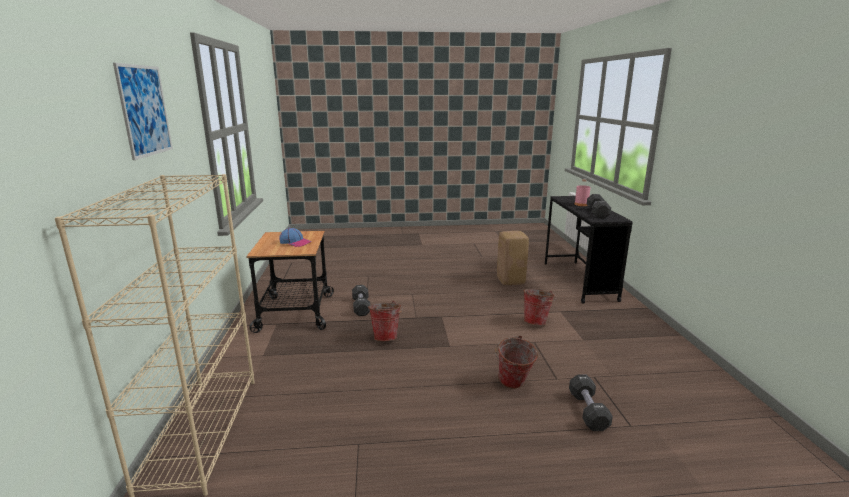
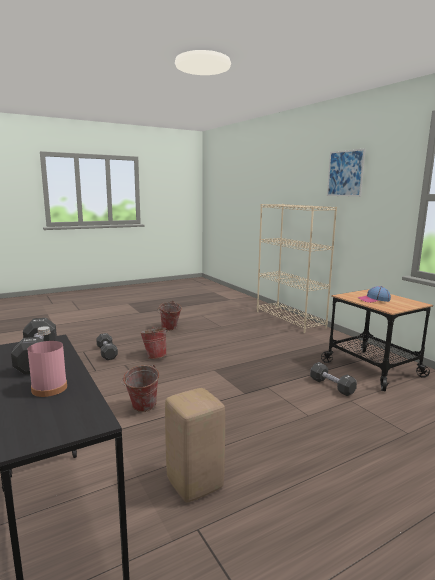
camera: 155 degrees right, 5 degrees down
bucket [368,301,403,341] -> bucket moved to [158,301,182,330]

